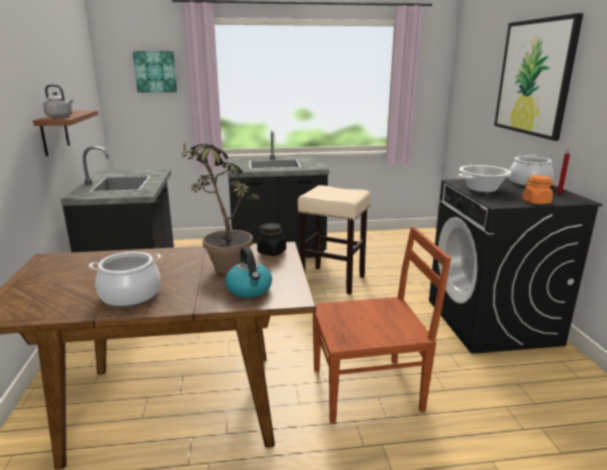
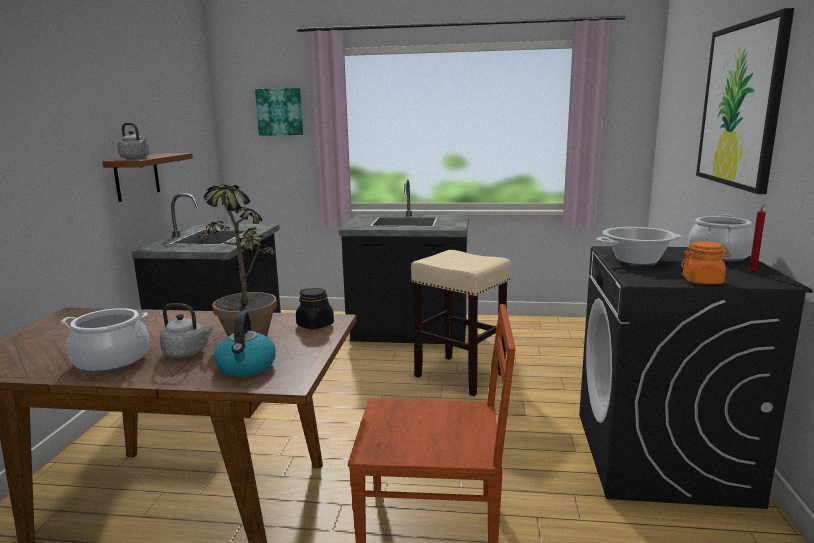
camera: 15 degrees right, 5 degrees down
none -> grey kettle [159,303,213,358]

